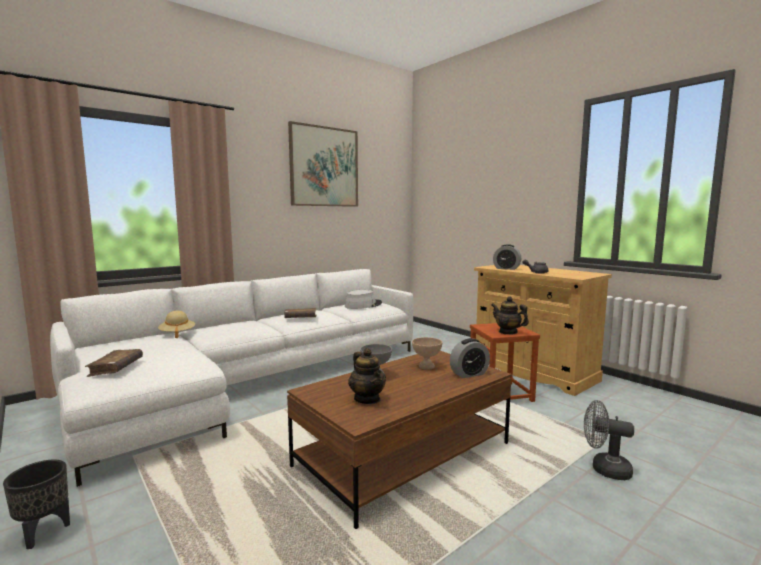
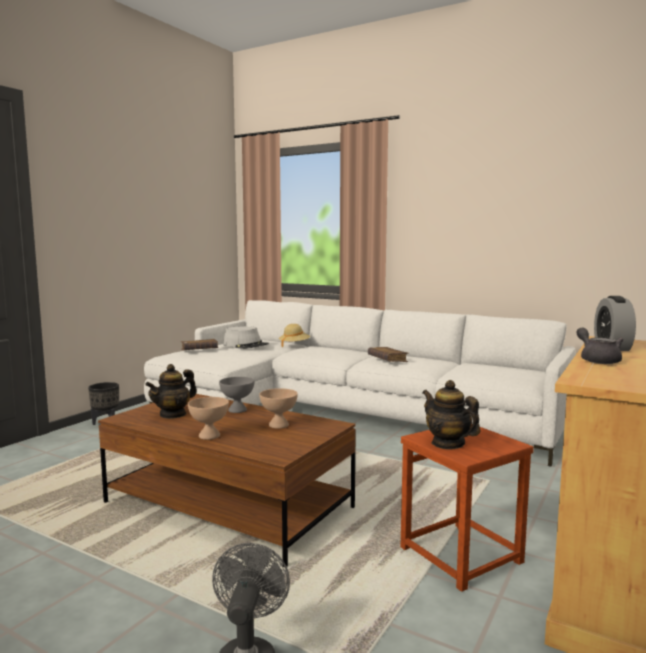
camera: 70 degrees right, 0 degrees up
picture [288,121,358,207] -> none
grey hat [345,290,382,309] -> grey hat moved to [223,326,269,349]
alarm clock [450,338,490,378] -> none
teapot [492,296,529,335] -> teapot turned 60 degrees counterclockwise [422,380,480,449]
none -> beige bowl [188,397,229,440]

